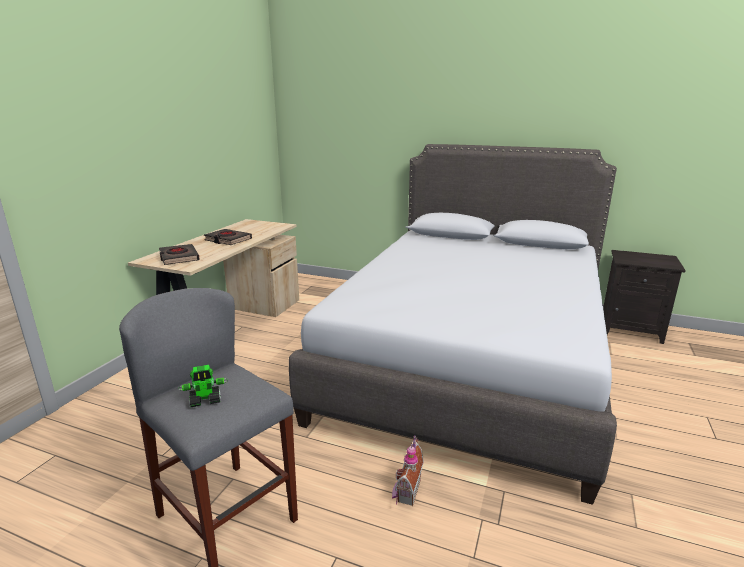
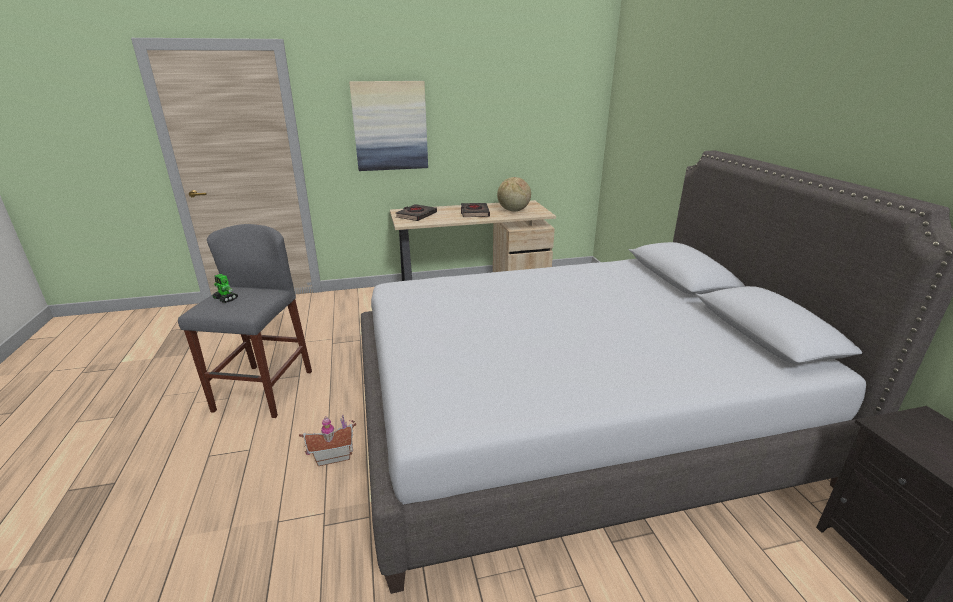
camera: 55 degrees right, 5 degrees up
none -> picture [349,81,428,171]
none -> globe [497,177,531,212]

